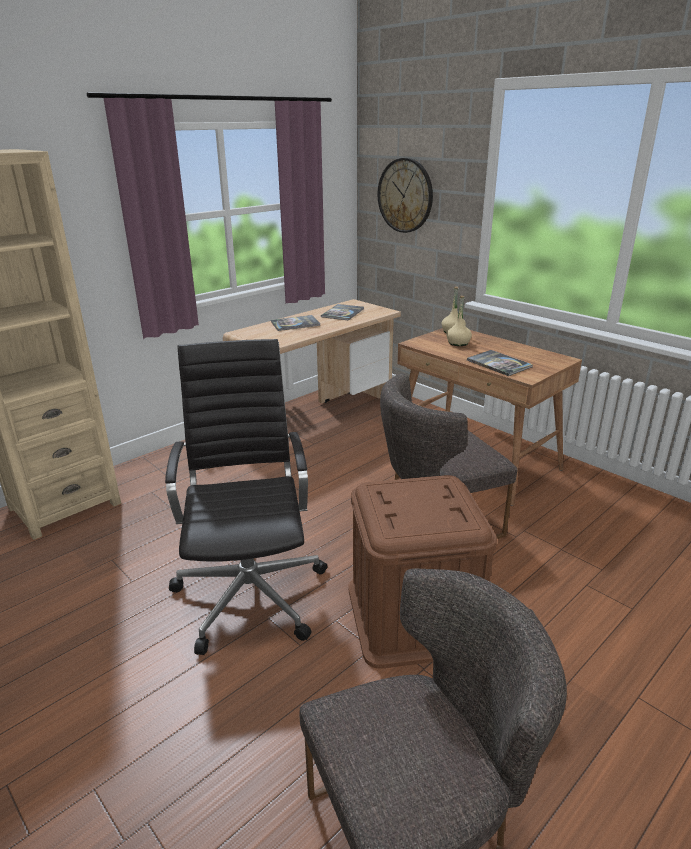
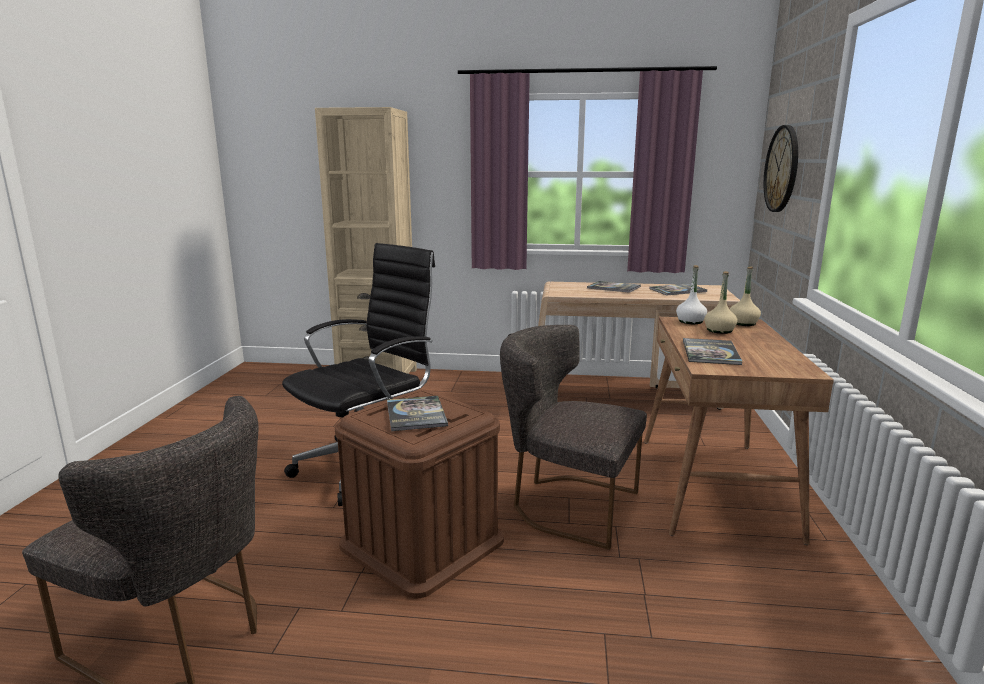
camera: 50 degrees right, 10 degrees down
none -> book [387,396,448,431]
none -> white bottle [676,265,707,324]

